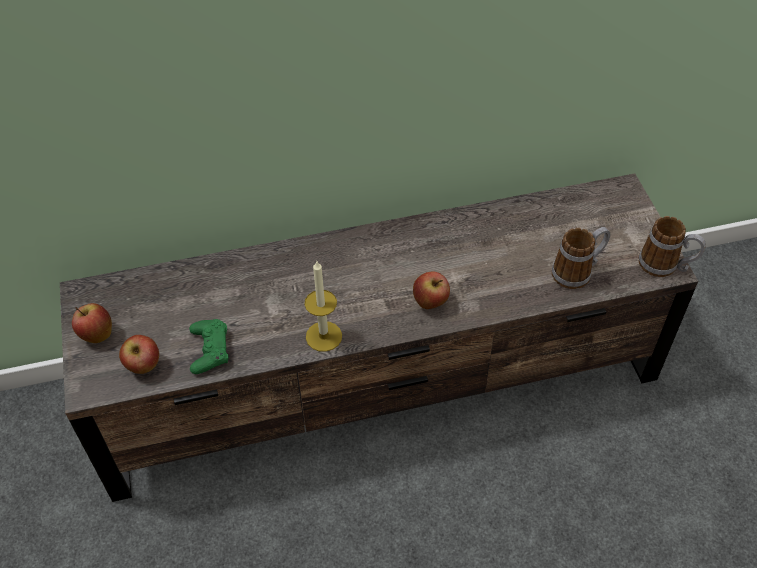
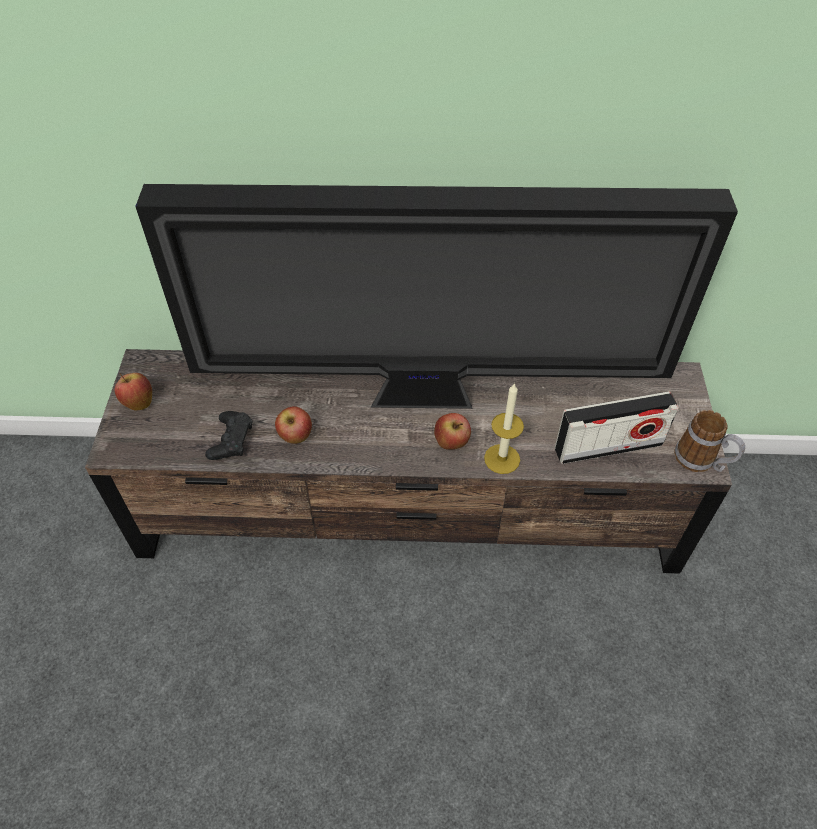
camera: 15 degrees right, 0 degrees up
apple [119,335,159,374] -> apple moved to [275,406,312,444]
green game controller [189,319,229,374] -> black game controller [205,411,252,460]
candle [304,261,342,352] -> candle moved to [484,383,524,474]
mug [552,227,610,289] -> radio [555,392,679,464]
none -> television [135,184,738,409]

